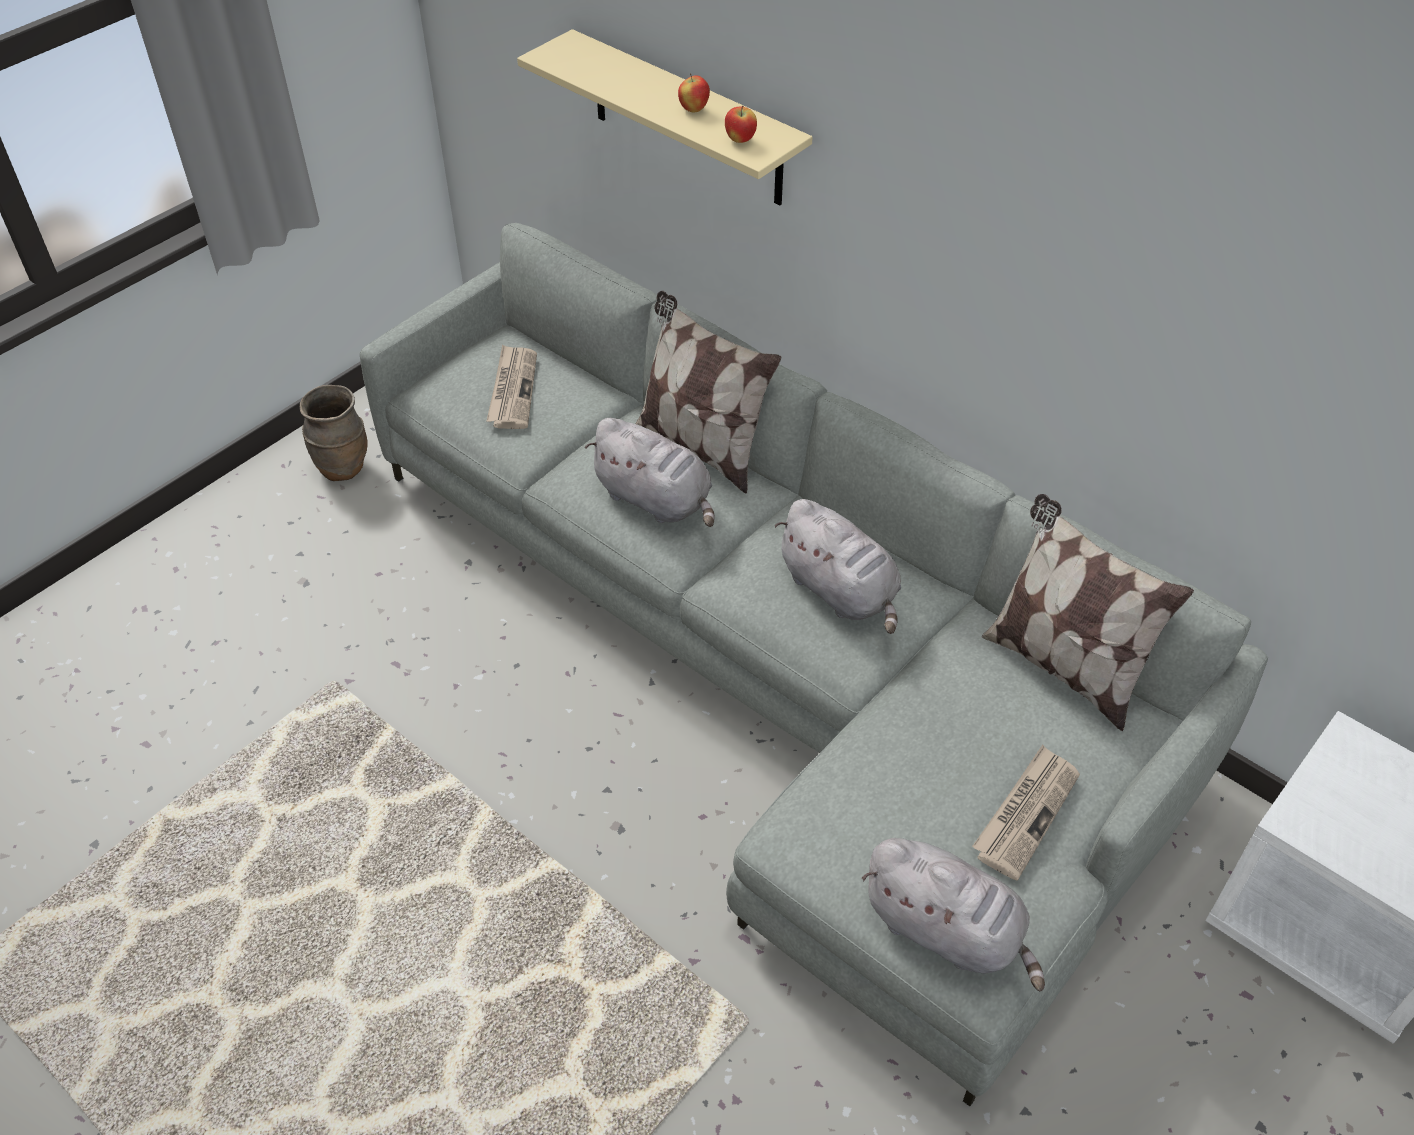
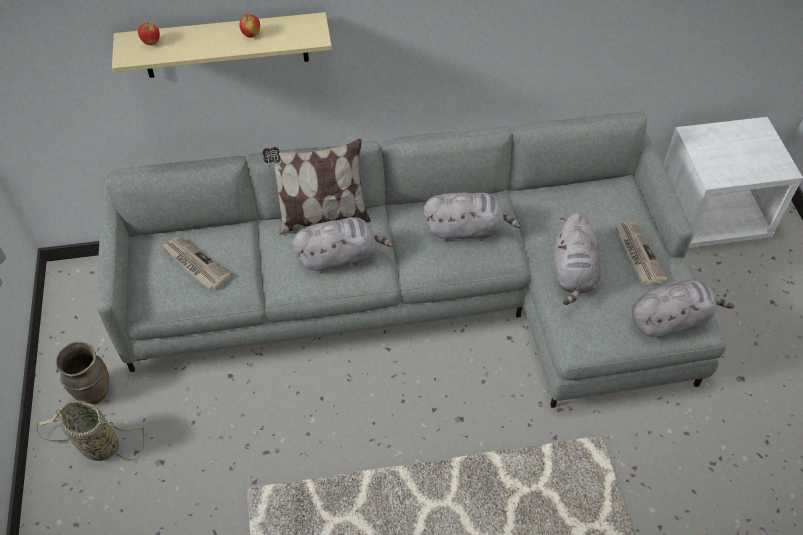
camera: 50 degrees left, 5 degrees up
apple [725,106,757,143] -> apple moved to [138,23,160,45]
pillow [981,494,1194,731] -> none
none -> basket [36,400,144,461]
none -> grey plush toy [554,212,601,305]

